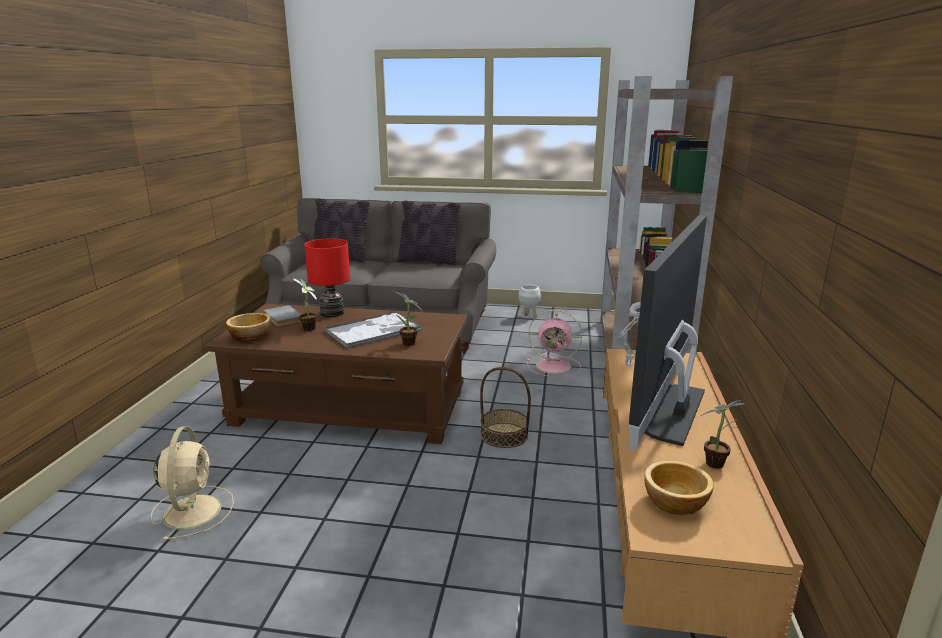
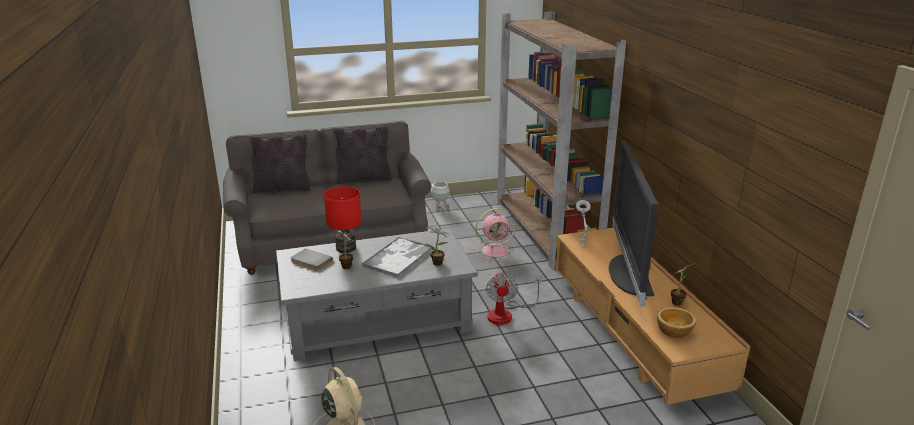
camera: 25 degrees left, 5 degrees up
brown coffee table [205,304,467,444] -> grey coffee table [276,228,477,361]
bowl [226,313,271,342] -> none
basket [480,367,531,448] -> fan [486,272,541,325]

